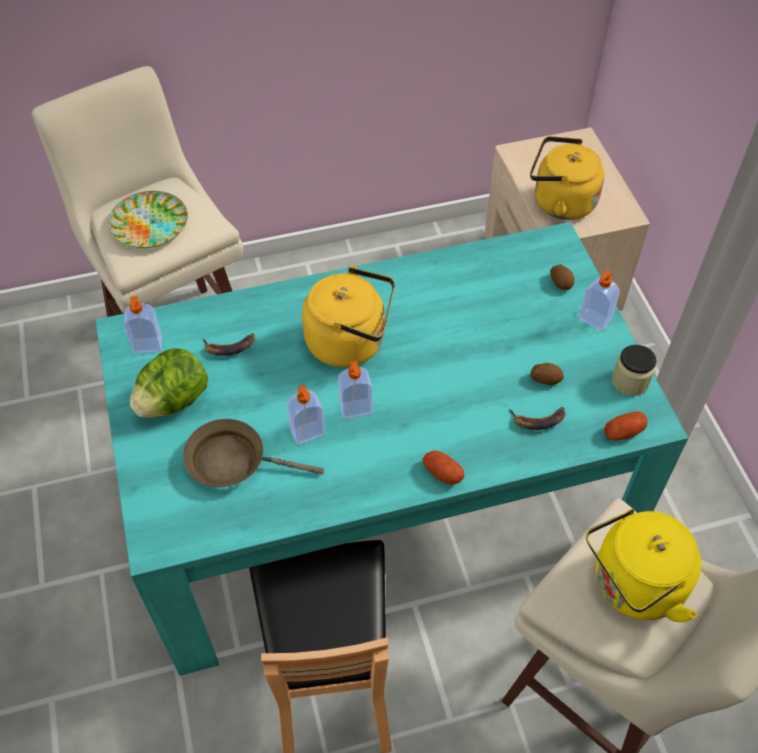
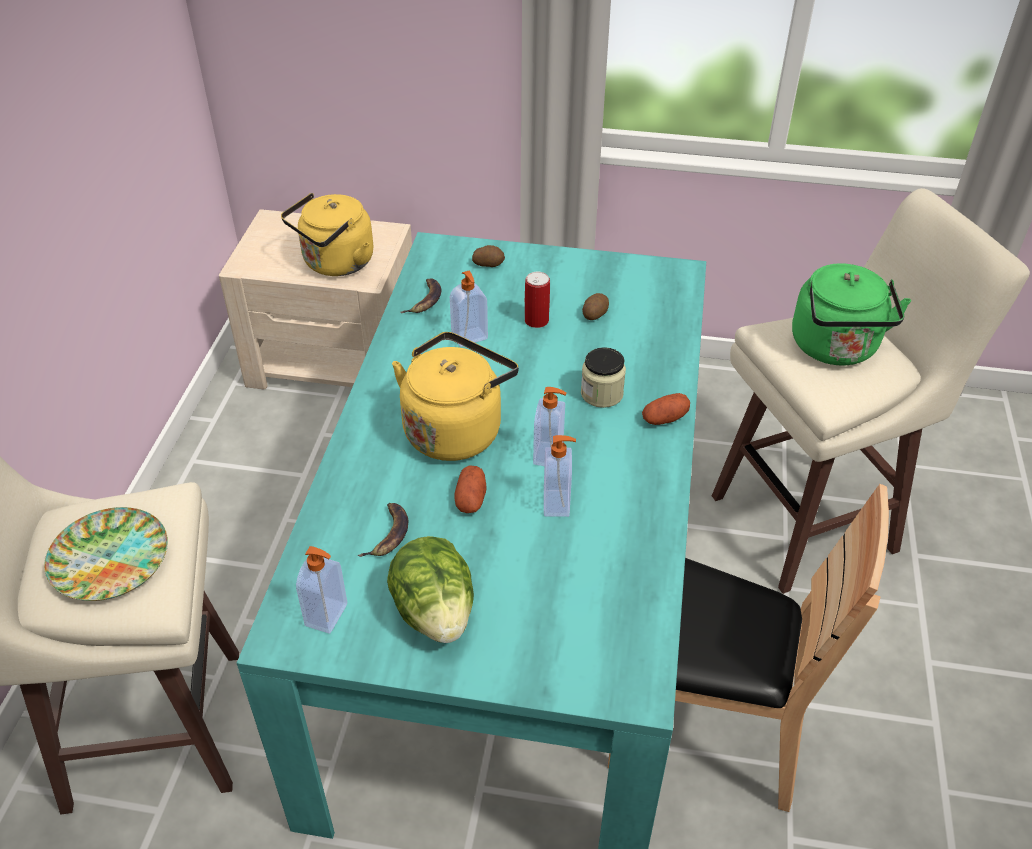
camera: 65 degrees left, 10 degrees down
brown frying pan [183,419,324,487] -> none
banana [509,407,565,430] -> banana moved to [400,278,442,313]
soap dispenser [579,270,620,331] -> soap dispenser moved to [450,271,488,347]
yellow kettle [586,508,701,622] -> green kettle [792,263,911,366]
potato [604,411,648,441] -> potato moved to [455,465,487,513]
jar [612,345,657,396] -> jar moved to [581,347,626,408]
none -> can [525,272,550,328]

